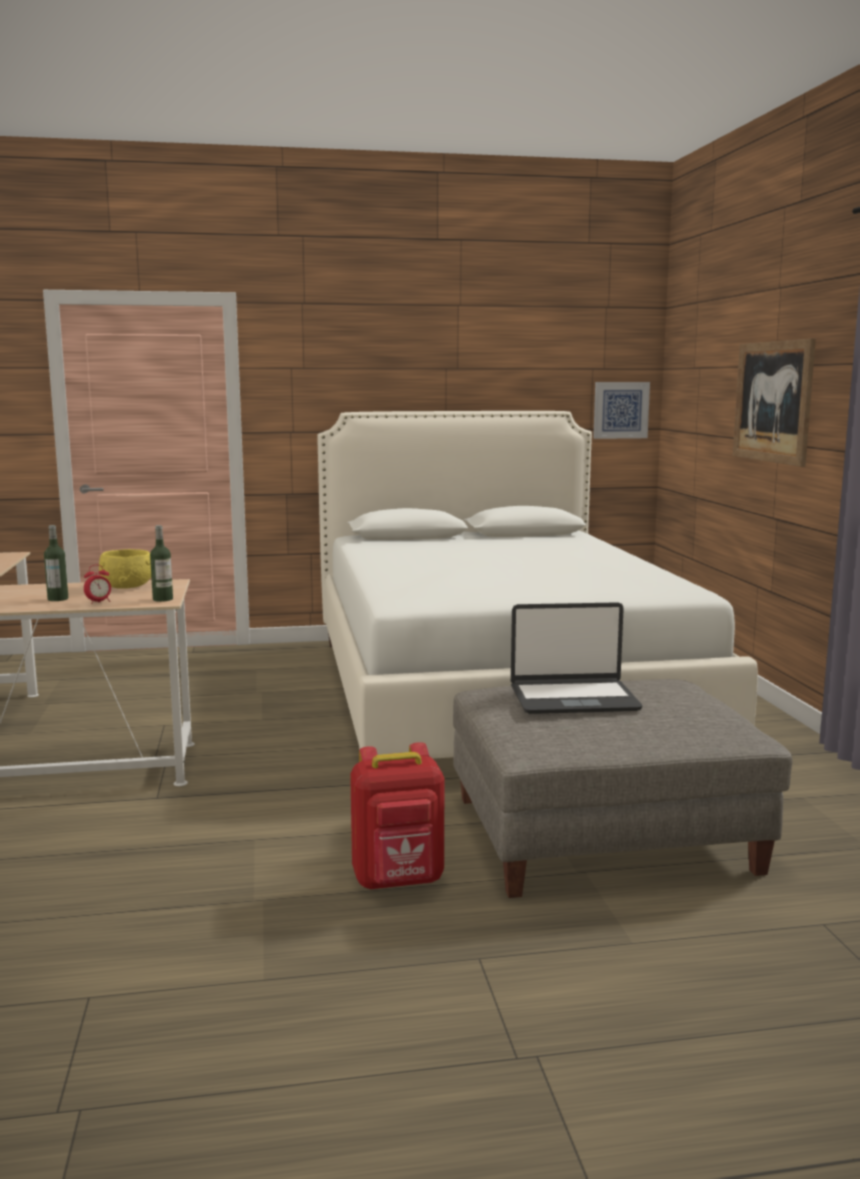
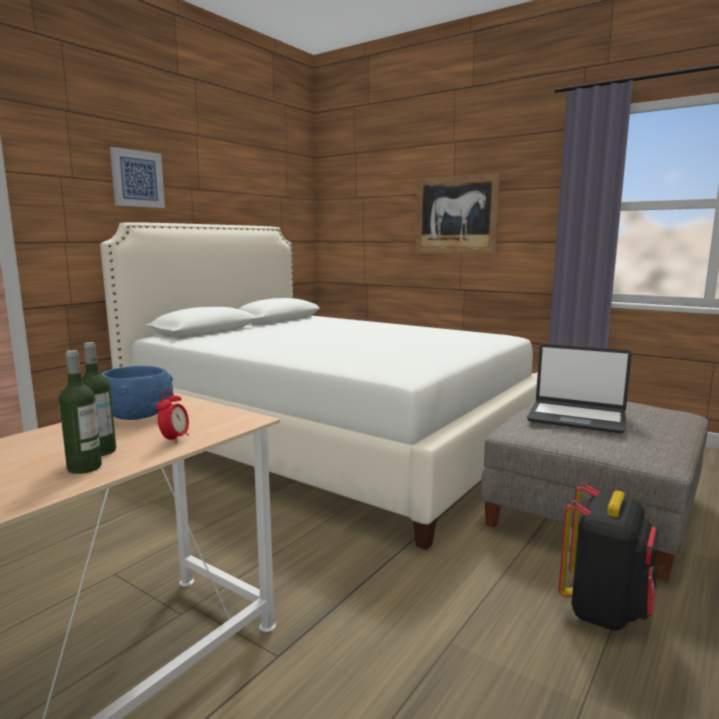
camera: 45 degrees left, 0 degrees up
yellow bowl [99,549,151,589] -> blue bowl [102,366,173,420]
bottle [150,525,173,602] -> bottle moved to [59,350,102,474]
red backpack [350,742,444,890] -> black backpack [559,482,659,630]
laptop [511,602,643,714] -> laptop turned 75 degrees clockwise [527,344,632,434]
picture [593,382,650,439] -> picture moved to [110,147,165,208]

